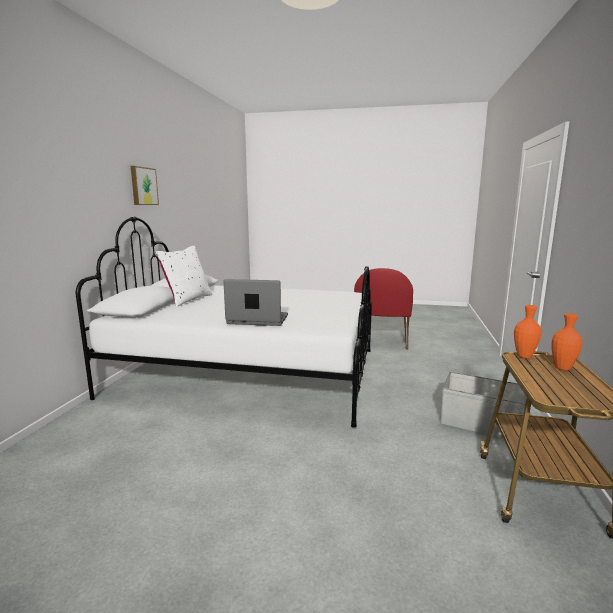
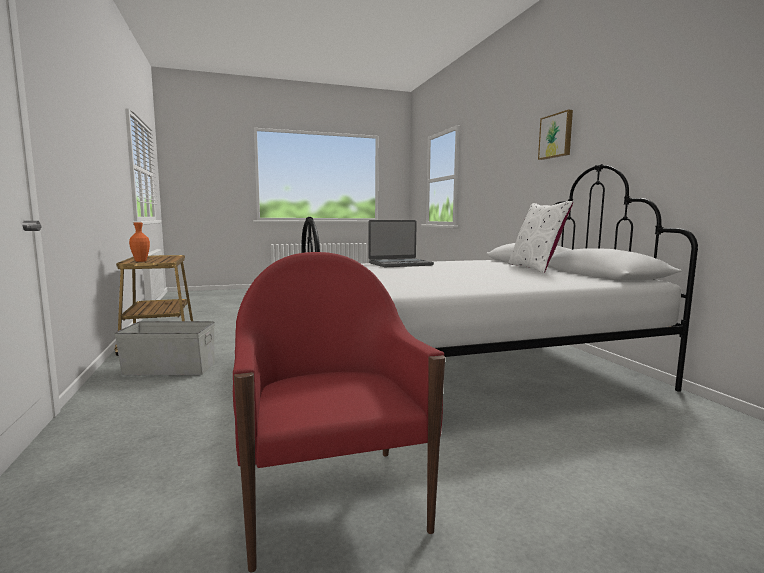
camera: 150 degrees right, 5 degrees down
picture [131,166,159,205] -> picture moved to [538,110,573,160]
orange vase [514,305,542,358] -> none

